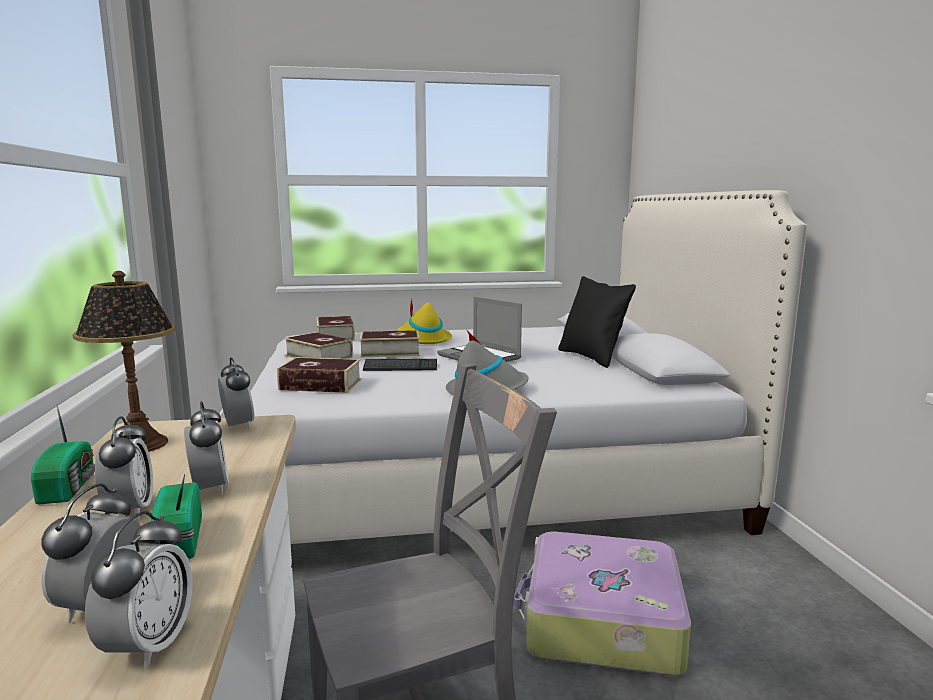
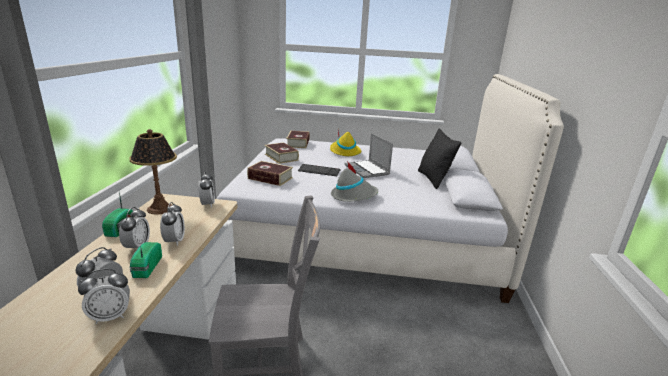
camera: 15 degrees right, 10 degrees up
alarm clock [85,511,193,669] -> alarm clock turned 45 degrees clockwise [78,269,130,324]
book [360,330,420,358] -> none
suitcase [514,531,691,675] -> none

